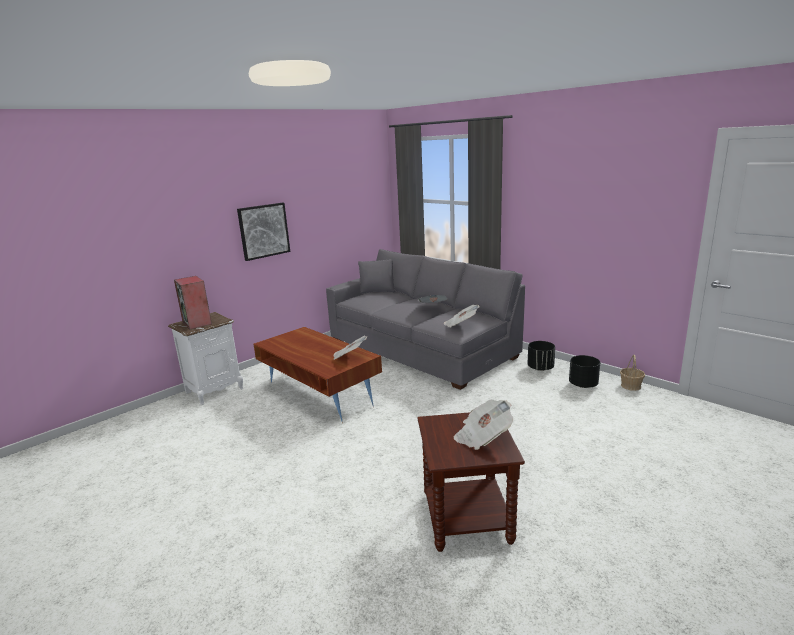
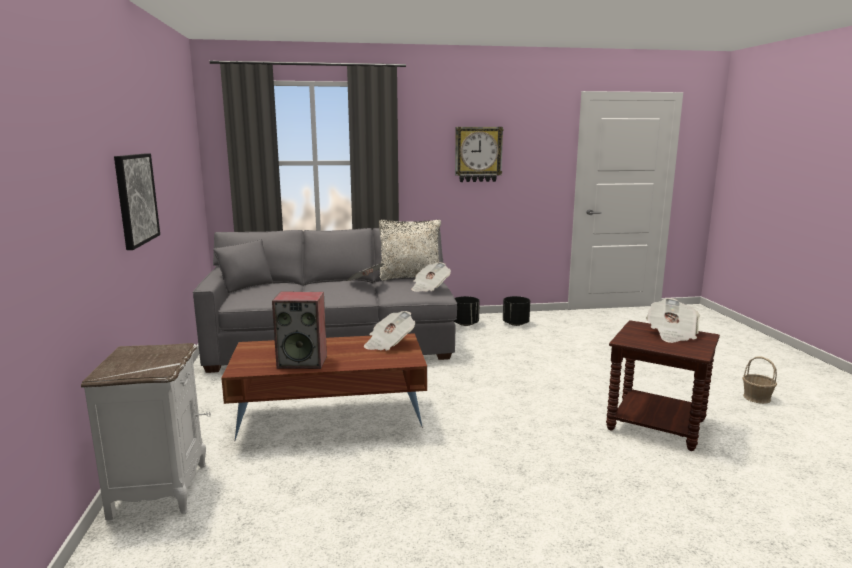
camera: 55 degrees left, 5 degrees down
speaker [174,276,212,329] -> speaker moved to [272,292,327,369]
basket [620,355,645,391] -> basket moved to [743,356,777,404]
none -> beige pillow [379,219,441,281]
none -> wall clock [455,127,504,182]

